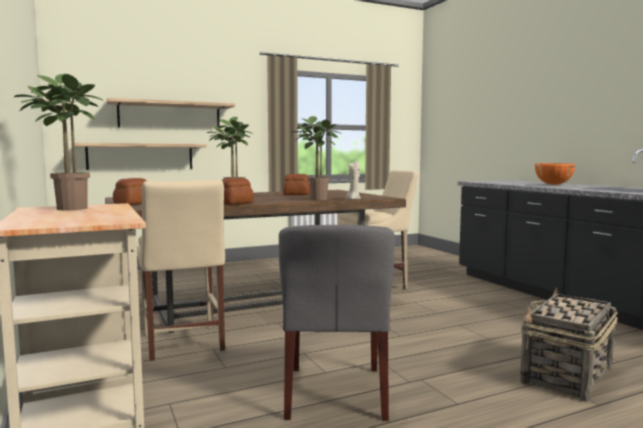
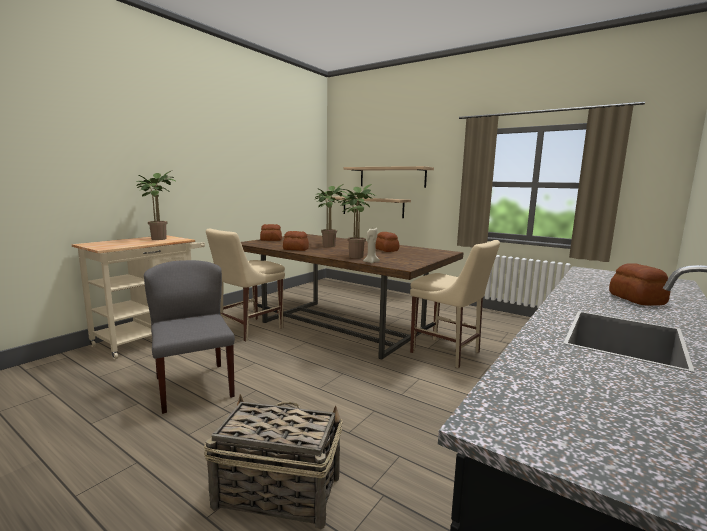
camera: 60 degrees right, 5 degrees up
grey chair [279,225,395,421] -> grey chair turned 90 degrees clockwise [144,260,235,414]
orange cooking pot [535,163,576,185] -> bread [609,263,671,306]

